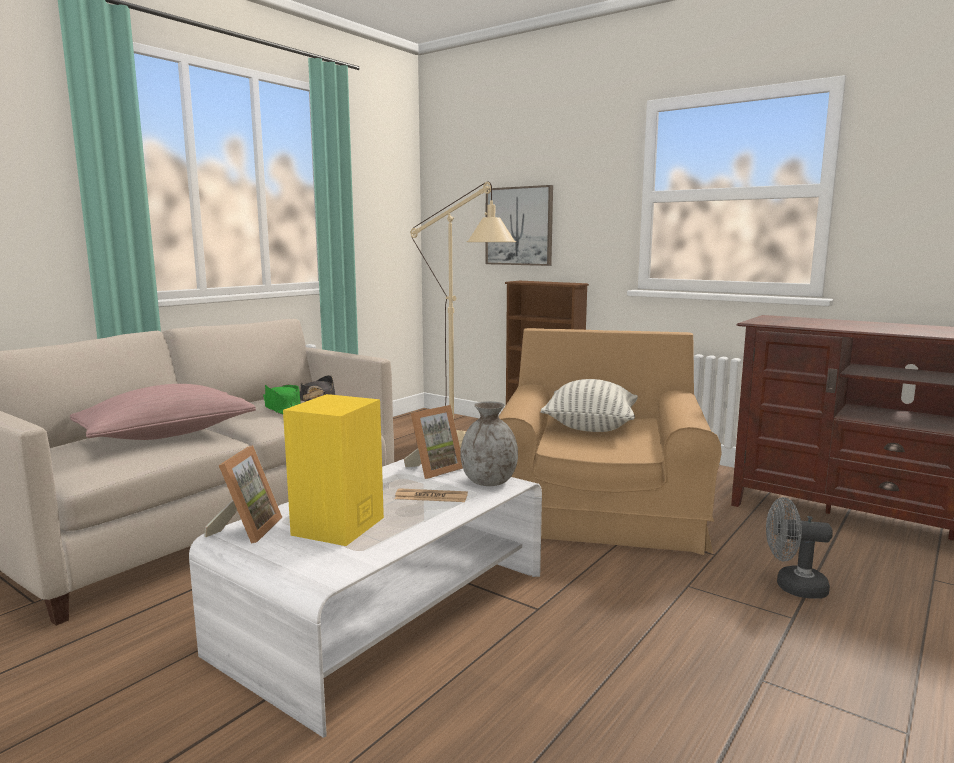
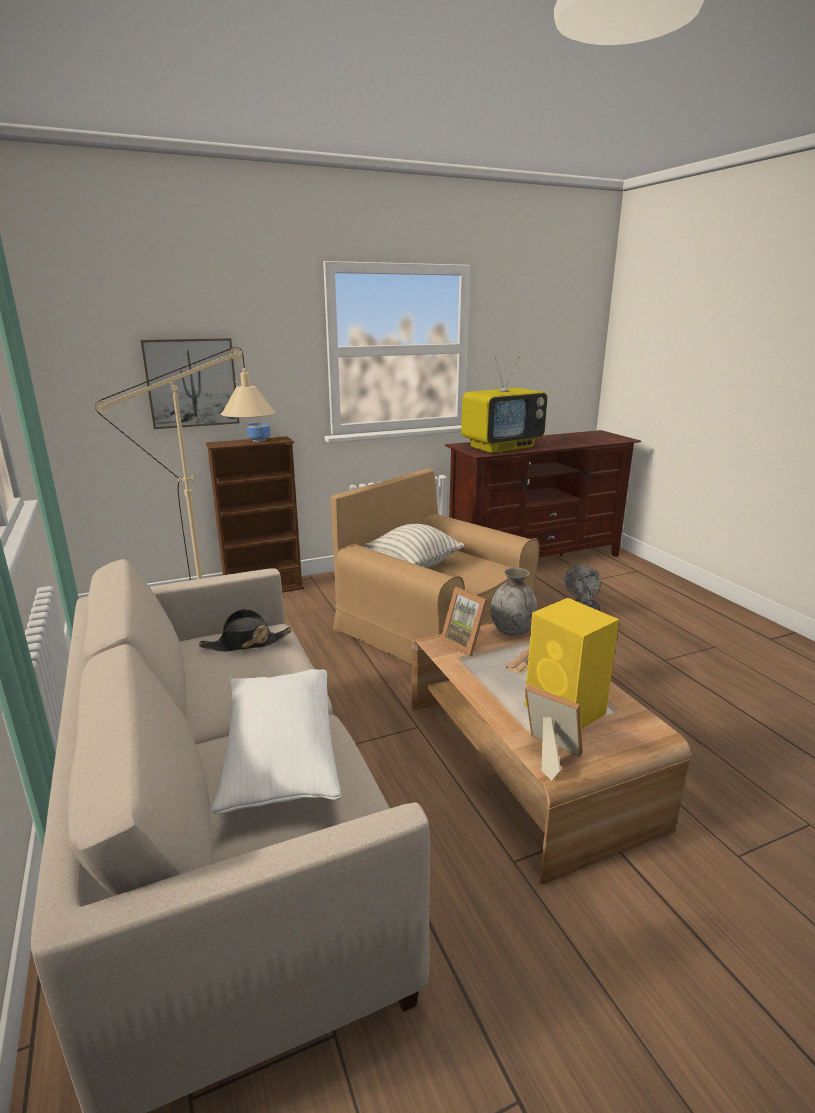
camera: 60 degrees left, 10 degrees up
pink pillow [70,384,256,440] -> white pillow [211,669,341,814]
white coffee table [189,459,542,738] -> brown coffee table [412,623,690,885]
green hat [263,385,301,414] -> none
picture frame [404,405,463,479] -> picture frame turned 150 degrees clockwise [440,587,488,656]
none -> bowl [247,423,271,442]
none -> television [461,357,548,453]

